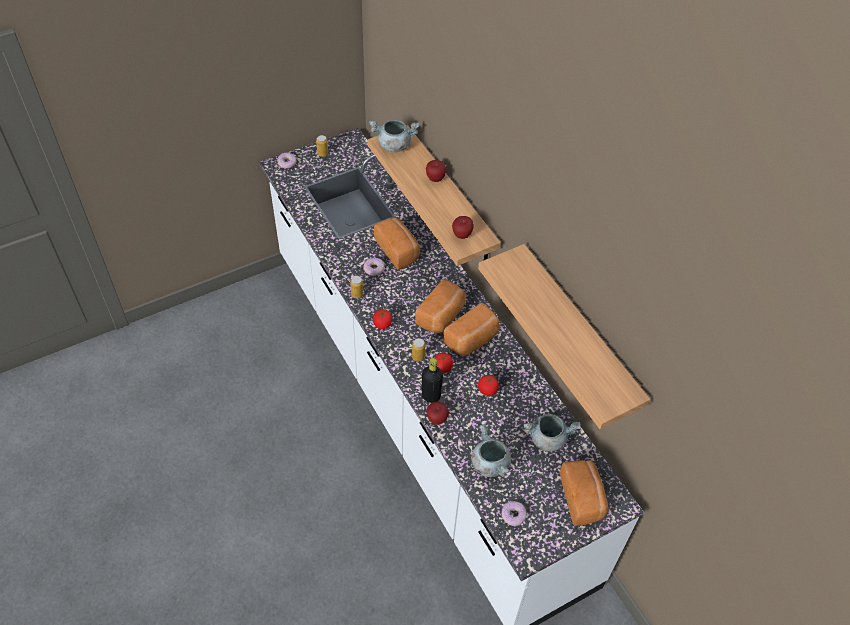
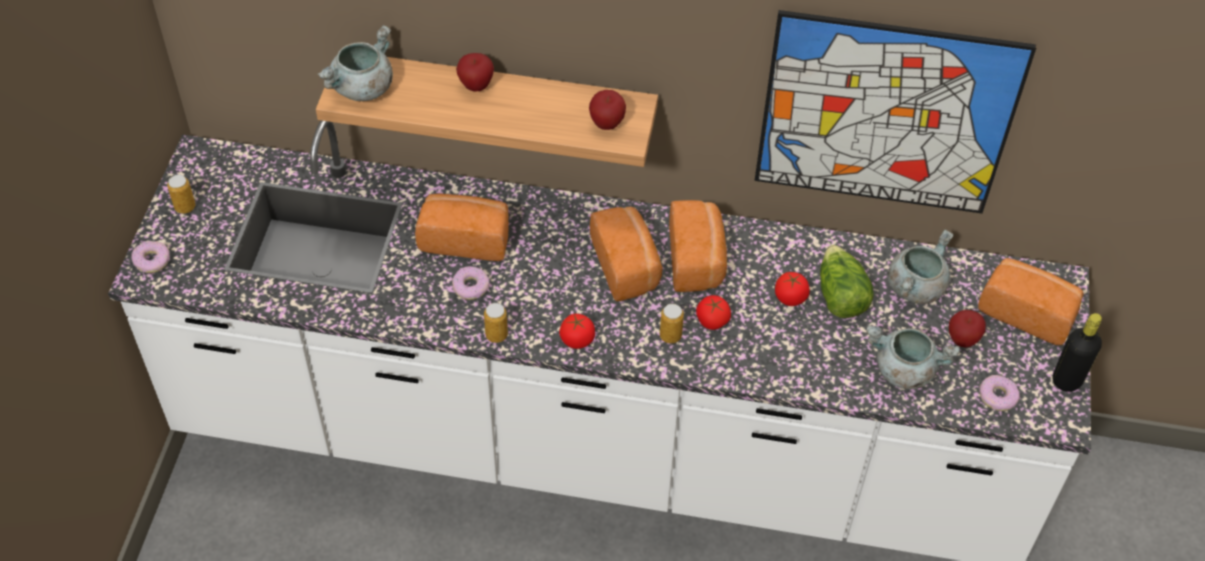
camera: 50 degrees left, 0 degrees up
black bottle [422,358,443,403] -> black bottle moved to [1053,313,1102,392]
apple [426,402,449,425] -> apple moved to [949,310,986,348]
shelf [478,244,650,429] -> picture [755,10,1037,214]
none -> lettuce [820,245,874,318]

